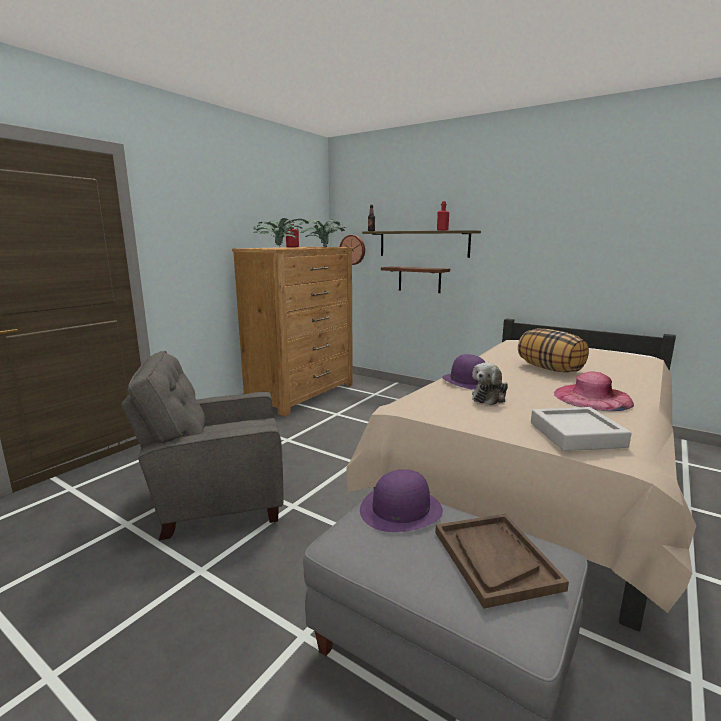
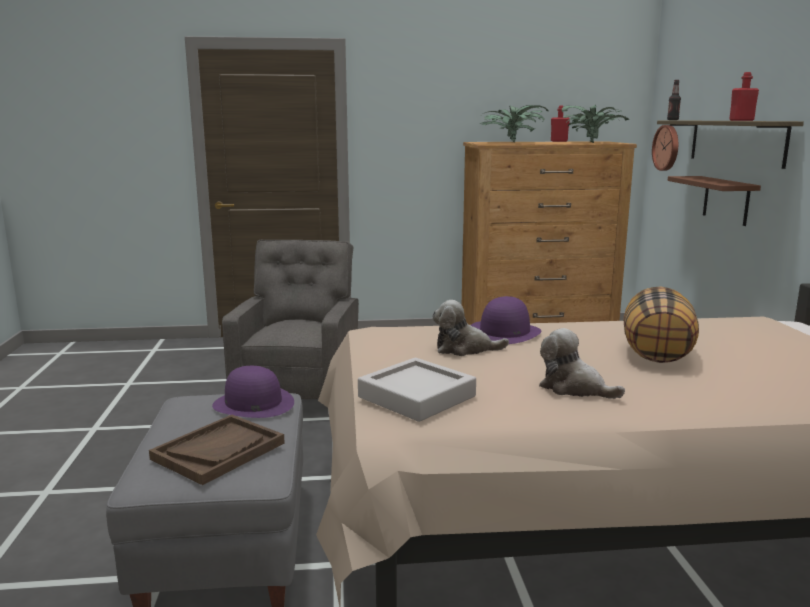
camera: 50 degrees right, 0 degrees up
grey armchair [121,351,284,541] -> grey armchair turned 60 degrees clockwise [222,240,359,399]
pink hat [554,372,634,411] -> plush toy [539,328,625,399]

